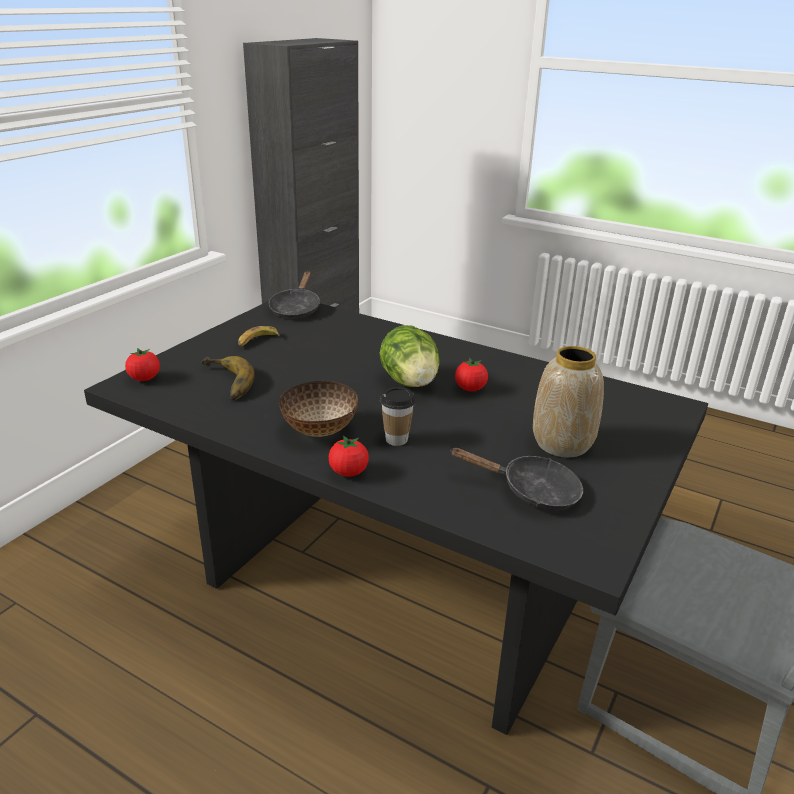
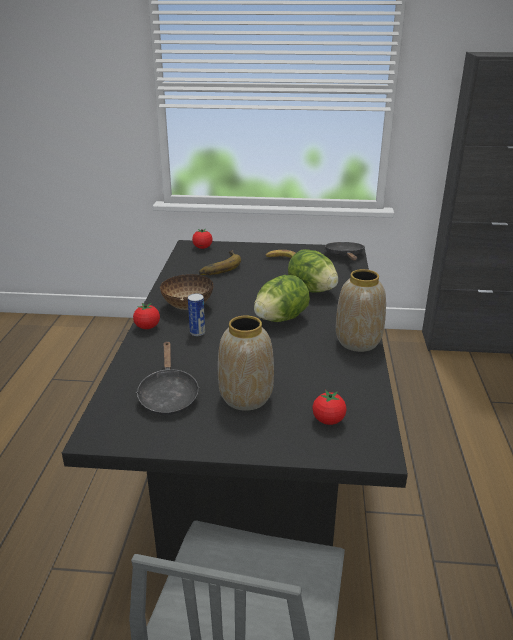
camera: 65 degrees right, 0 degrees up
black frying pan [269,271,320,319] -> black frying pan turned 105 degrees clockwise [325,242,364,261]
cup [380,387,416,446] -> can [188,293,205,336]
tomato [455,358,488,391] -> tomato moved to [312,390,347,425]
none -> lettuce [288,249,338,293]
none -> vase [336,269,386,352]

